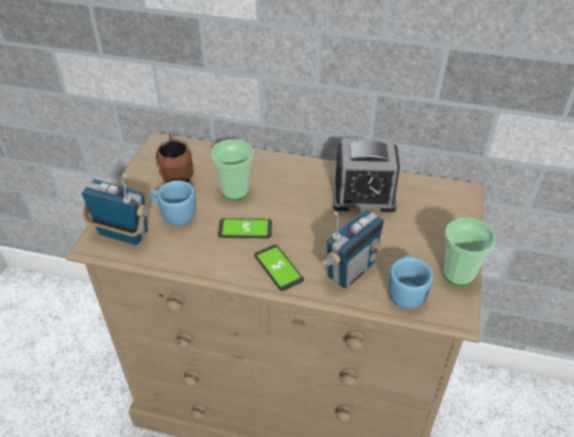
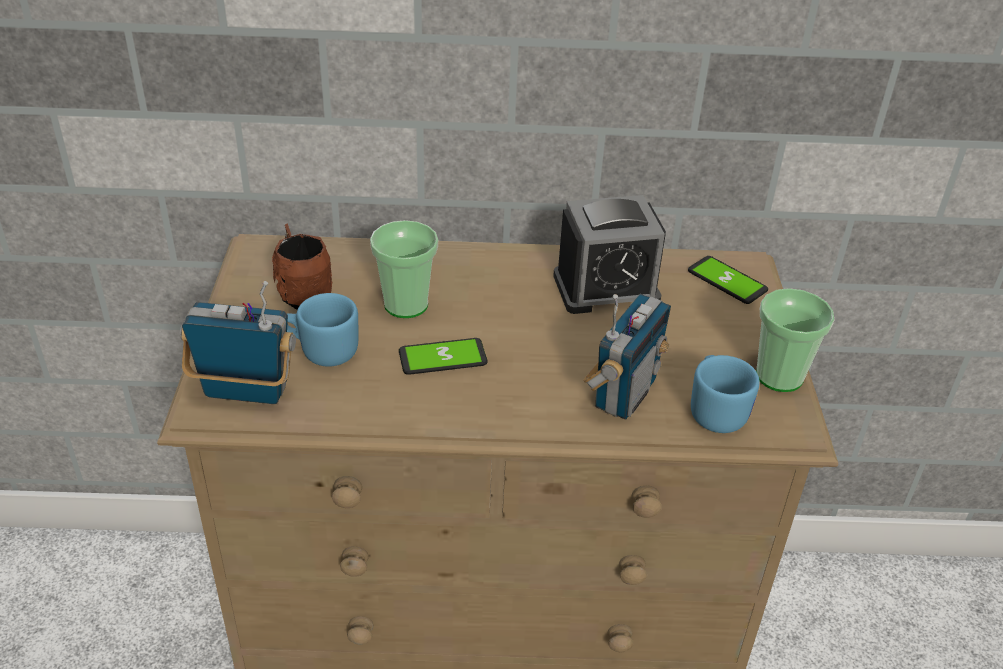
camera: 15 degrees left, 5 degrees down
phone [254,245,304,291] -> phone moved to [688,256,768,304]

